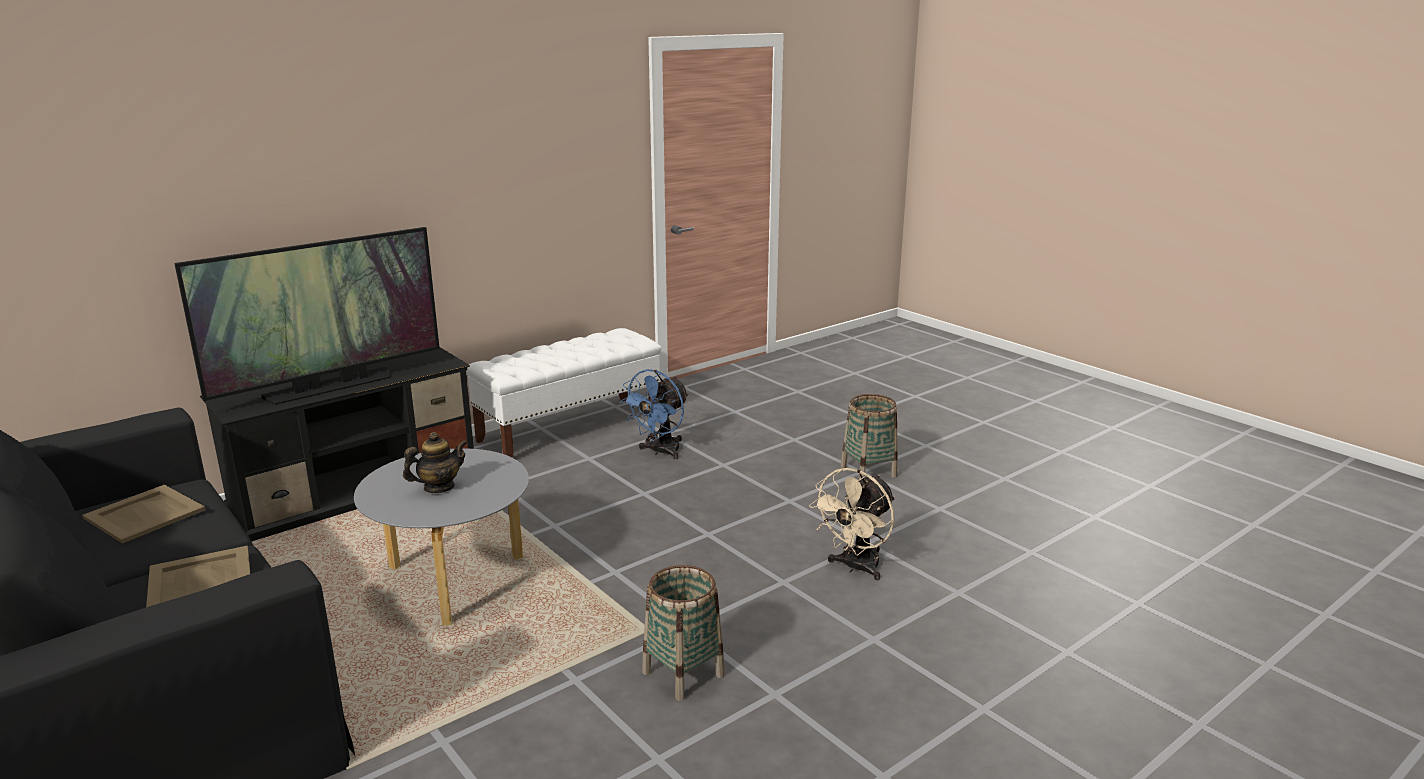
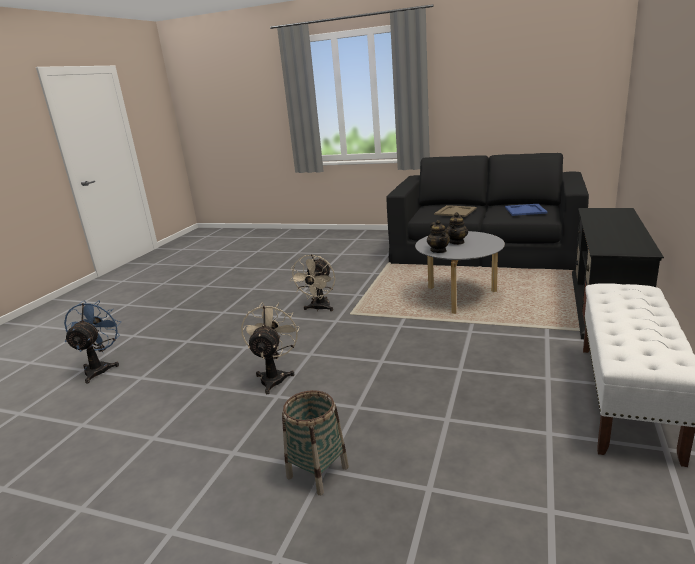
camera: 150 degrees right, 0 degrees up
beige tray [82,485,205,544] -> blue tray [505,204,548,216]
television [174,227,440,405] -> none
blue fan [620,369,689,459] -> blue fan moved to [64,300,121,384]
basket [642,565,725,701] -> beige fan [289,254,335,311]
none -> teapot [427,220,450,253]

